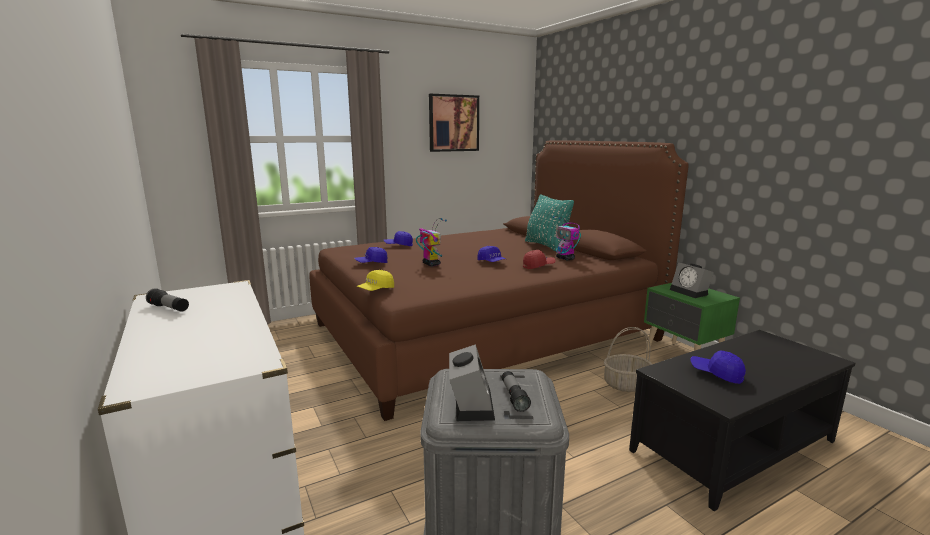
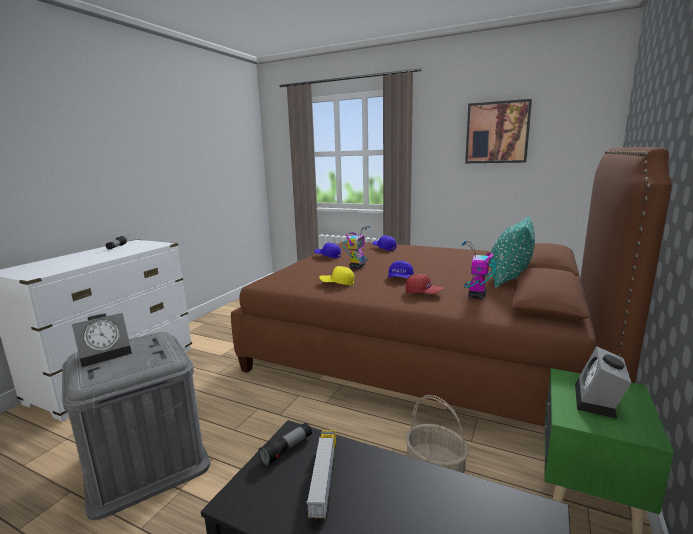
camera: 55 degrees right, 0 degrees up
yellow cap [356,270,394,291] -> yellow cap moved to [319,266,355,285]
flashlight [502,371,531,412] -> flashlight moved to [258,423,312,466]
blue cap [690,350,746,384] -> toy truck [306,430,336,519]

